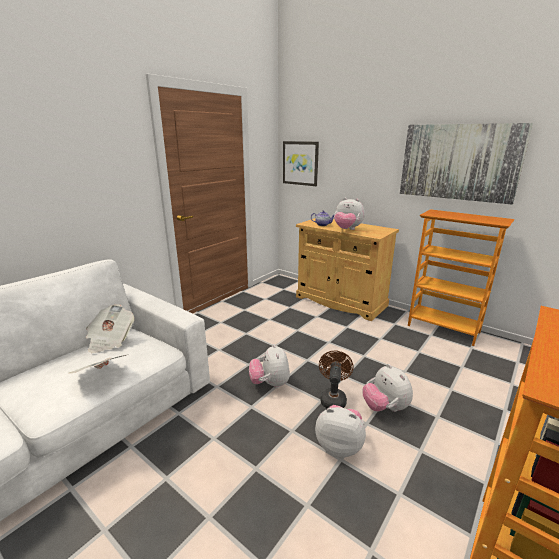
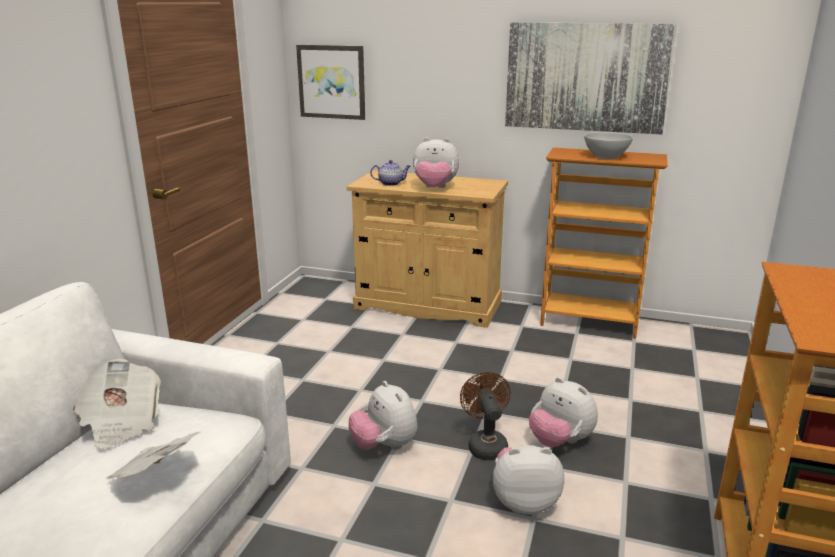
camera: 20 degrees left, 0 degrees up
none -> white bowl [584,132,633,159]

